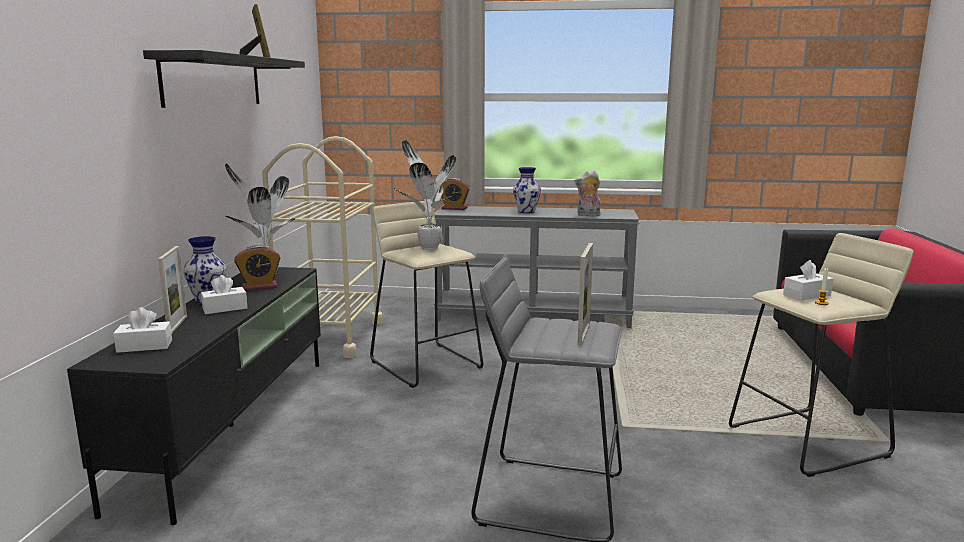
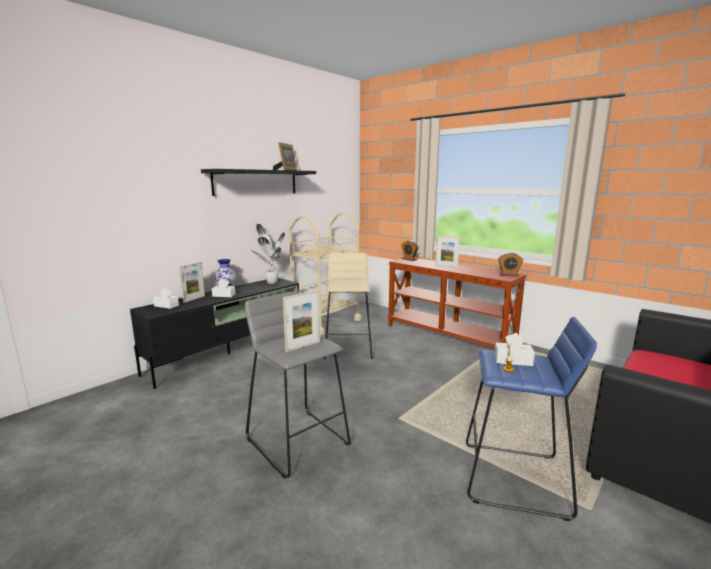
camera: 35 degrees right, 0 degrees up
alarm clock [234,245,280,291] -> alarm clock moved to [498,253,523,277]
potted plant [394,140,456,250] -> none
grey console table [434,206,639,328] -> brown console table [387,258,527,348]
vase [513,167,541,213] -> picture frame [435,236,460,268]
plush toy [574,170,601,216] -> none
beige stool [729,233,913,477] -> blue stool [466,317,597,521]

